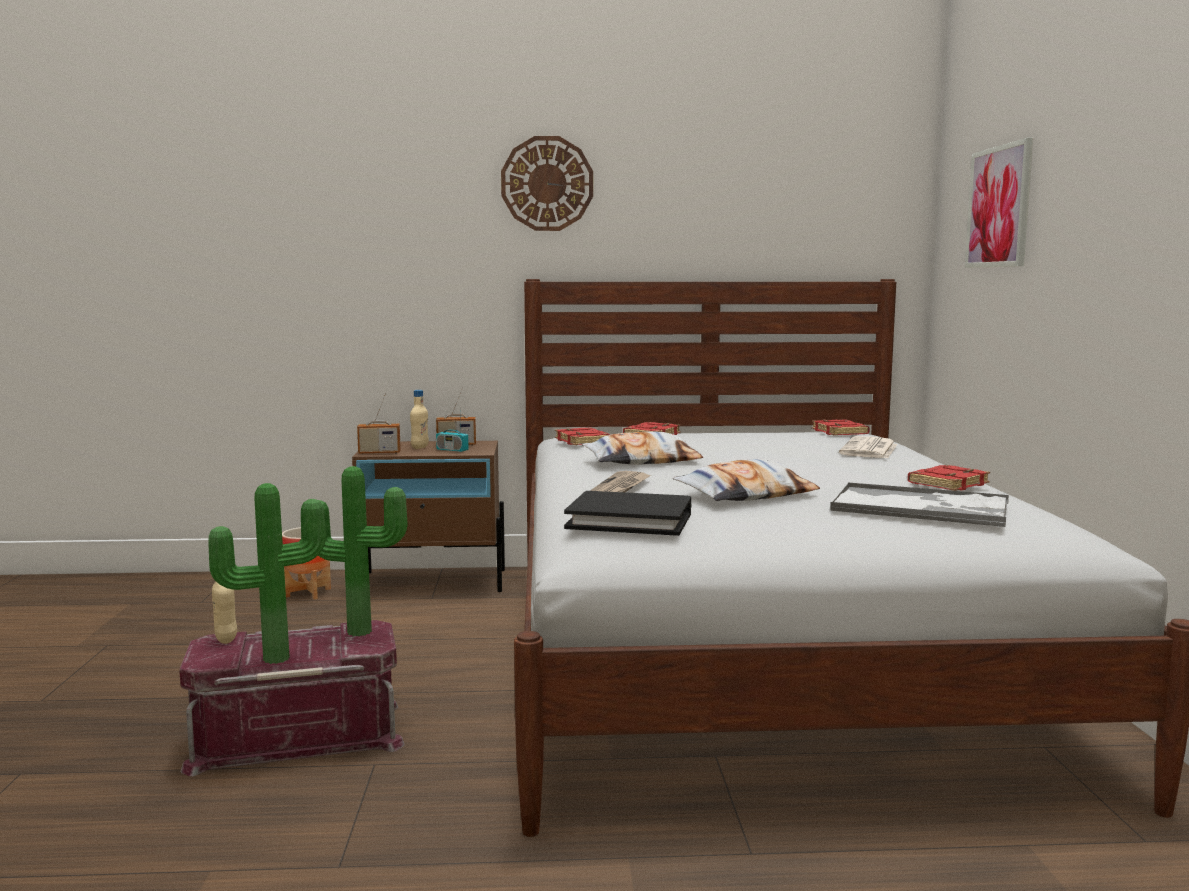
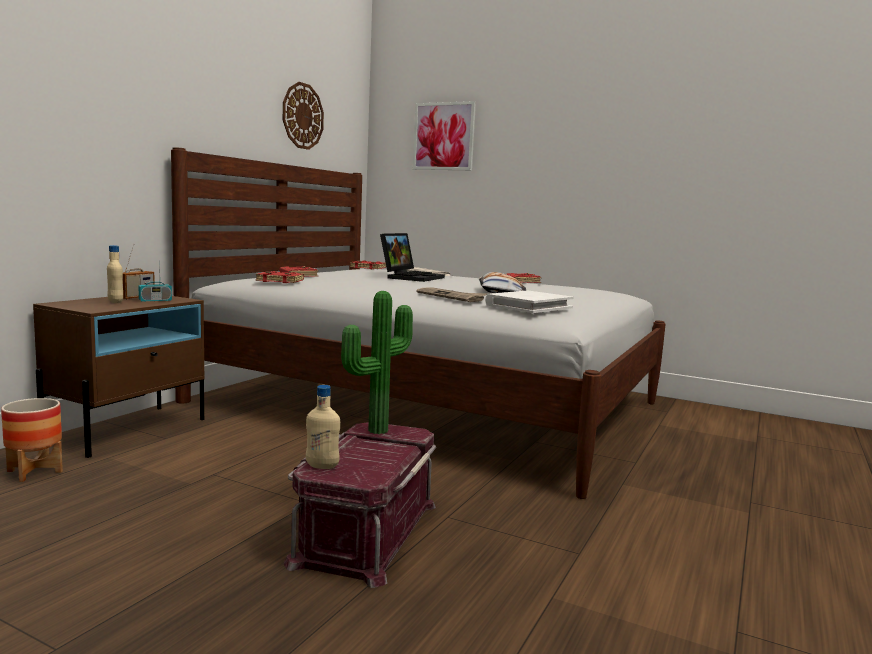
camera: 60 degrees left, 0 degrees up
potted plant [208,483,326,664] -> none
radio [357,393,401,454] -> none
wall clock [501,136,593,231] -> wall clock moved to [283,82,324,150]
black book [564,491,691,536] -> white book [485,291,574,313]
pillow [582,431,703,465] -> none
tray [830,482,1009,527] -> none
none -> laptop [380,233,445,282]

